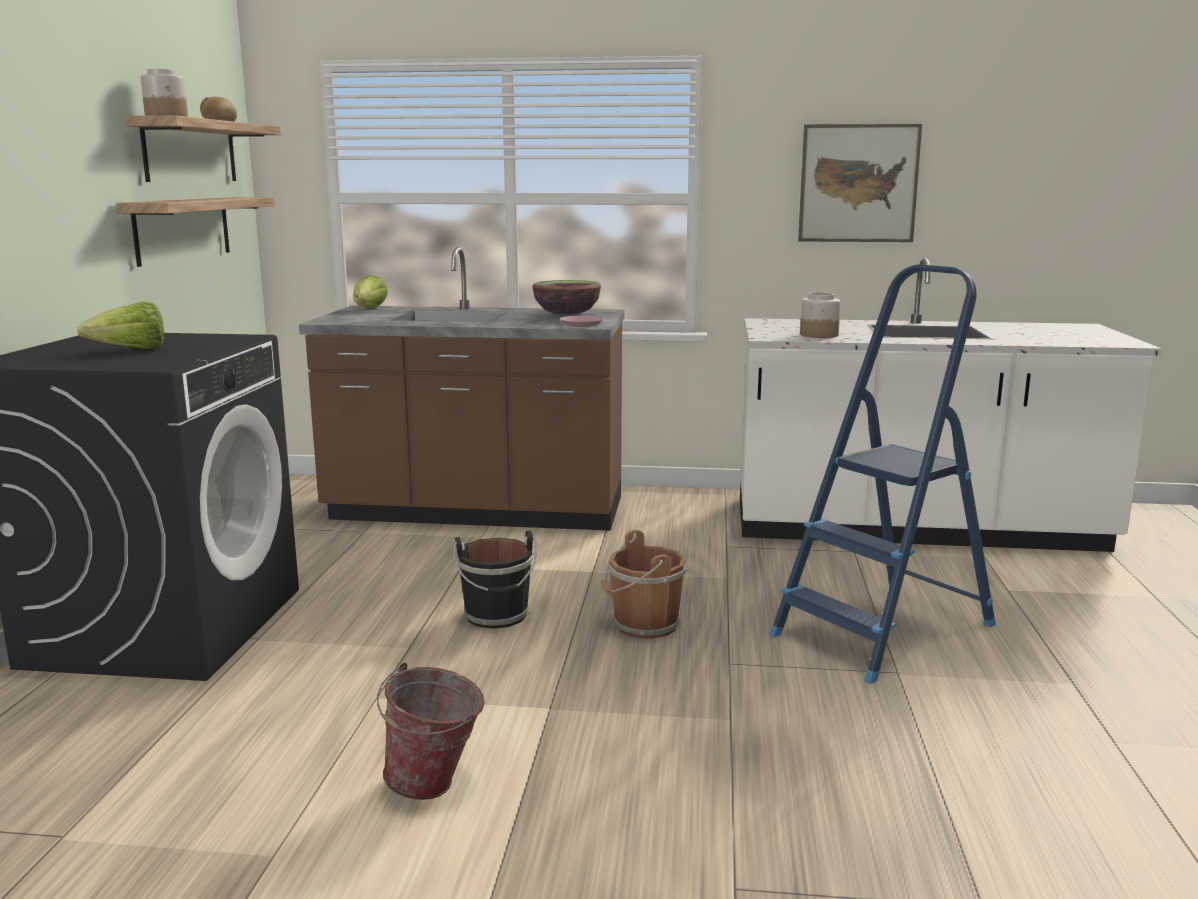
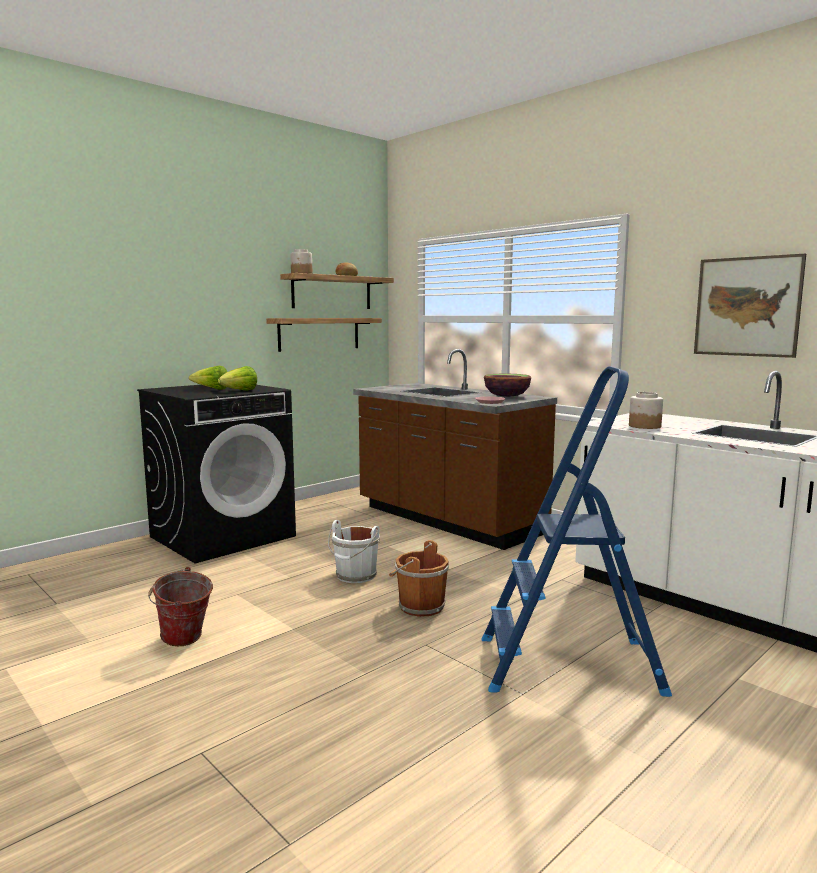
camera: 40 degrees right, 5 degrees down
lettuce [353,275,388,308] -> lettuce moved to [218,366,257,391]
black bucket [453,531,537,629] -> white bucket [328,520,380,583]

